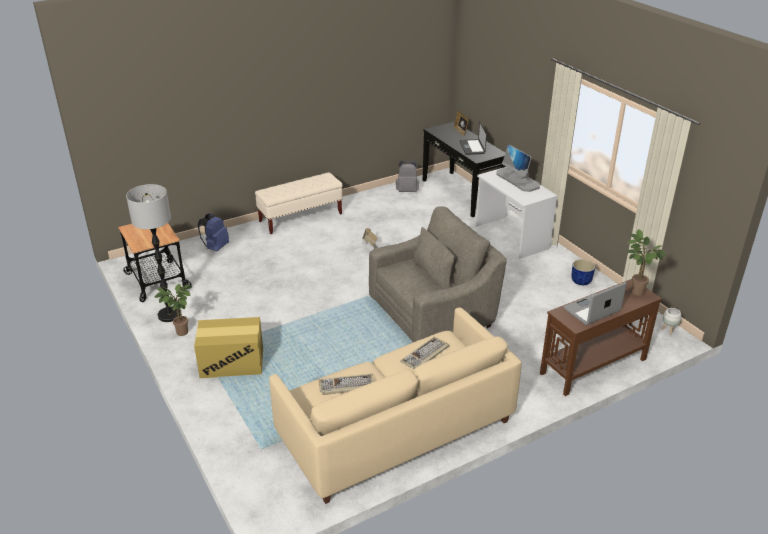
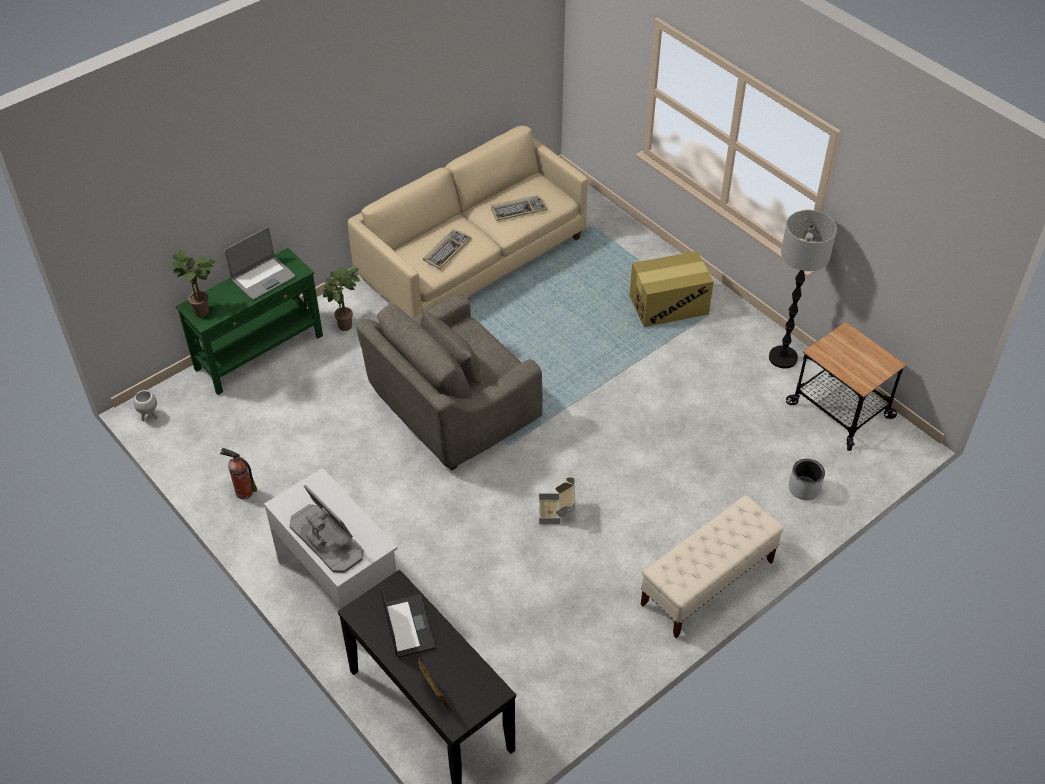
camera: 170 degrees right, 15 degrees up
potted plant [154,284,193,336] -> potted plant moved to [323,267,360,331]
blue backpack [198,213,229,251] -> grey planter [789,459,825,500]
grey backpack [396,160,419,192] -> none
brown console table [540,279,662,396] -> green console table [176,248,323,395]
blue planter [572,259,595,285] -> fire extinguisher [220,448,257,499]

